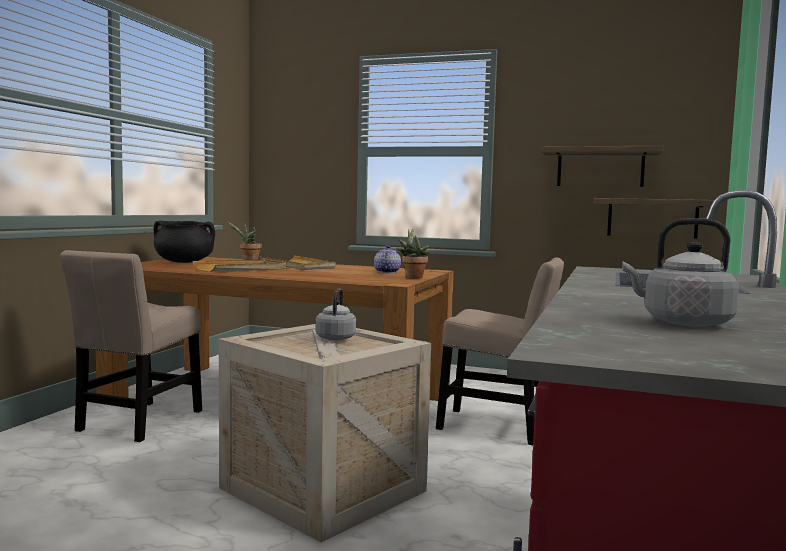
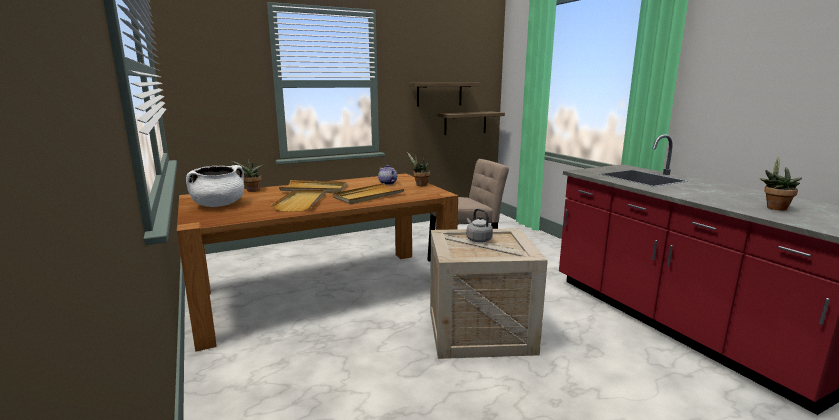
camera: 45 degrees left, 10 degrees up
beige chair [60,250,202,442] -> none
black cooking pot [154,221,215,263] -> white cooking pot [186,165,244,207]
grey kettle [622,218,739,327] -> potted plant [760,157,802,211]
none -> beige tray [333,183,404,204]

